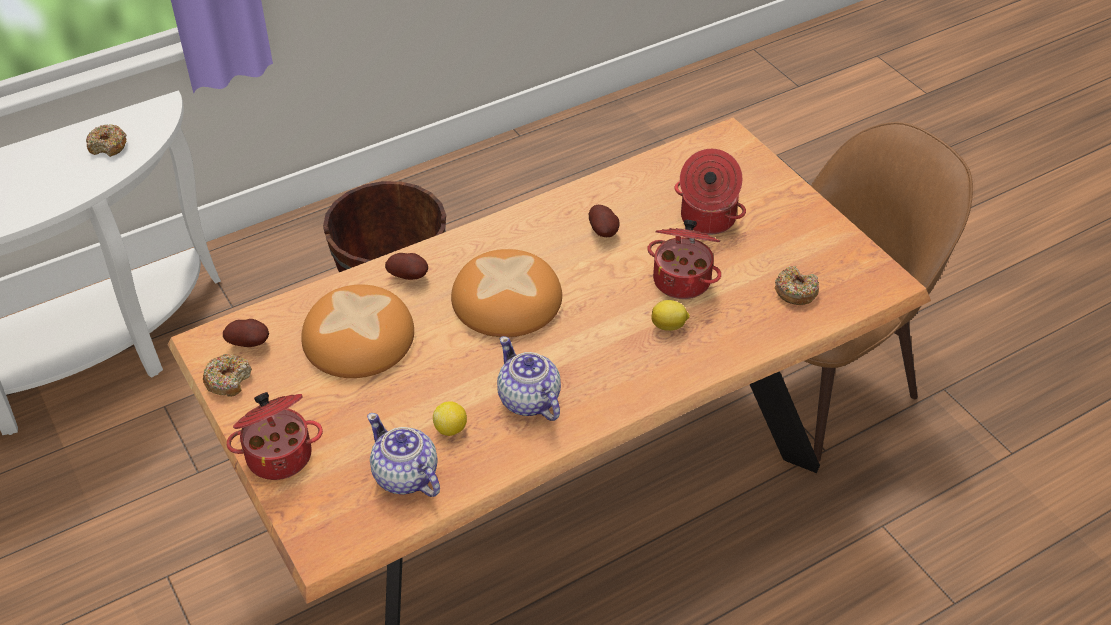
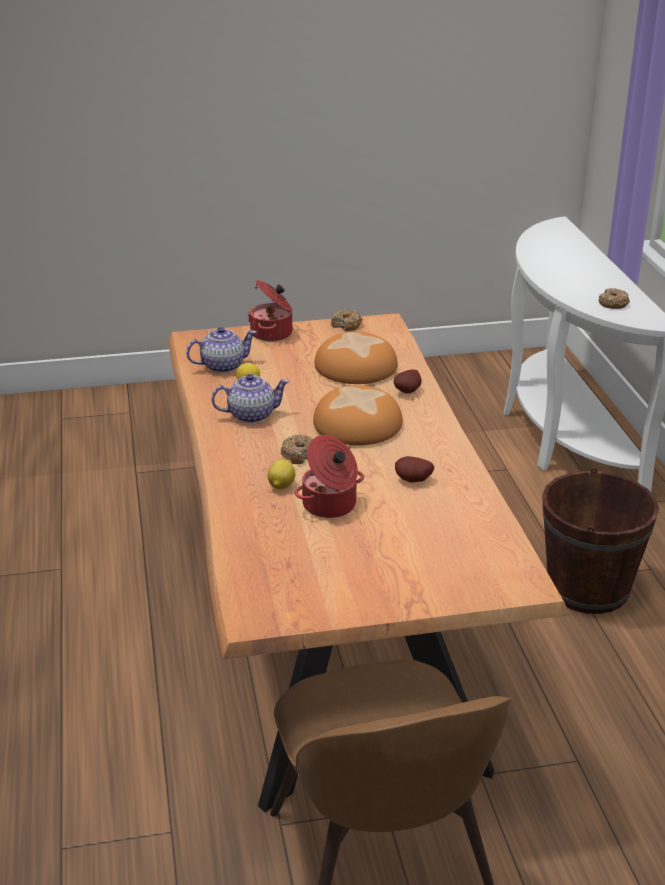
camera: 110 degrees right, 15 degrees down
potato [223,319,269,347] -> none
cooking pot [675,149,746,234] -> none
donut [775,266,819,305] -> donut moved to [281,435,313,464]

